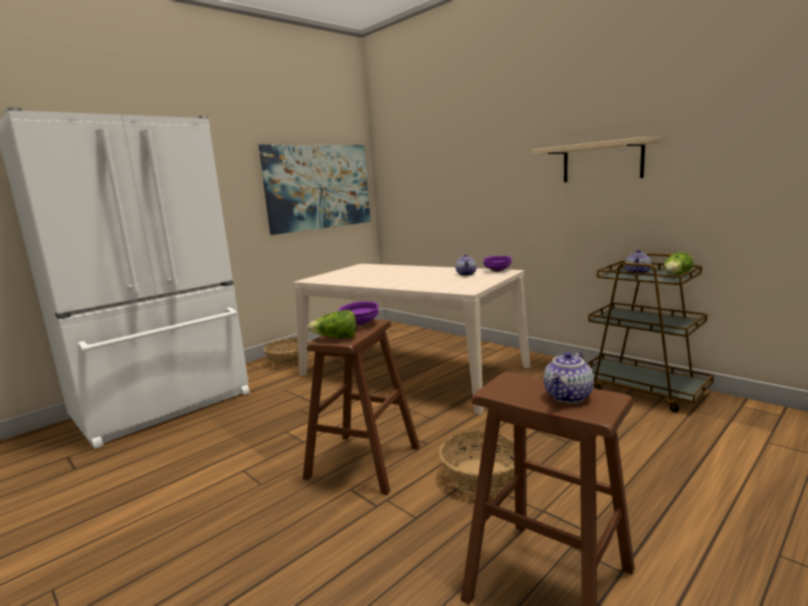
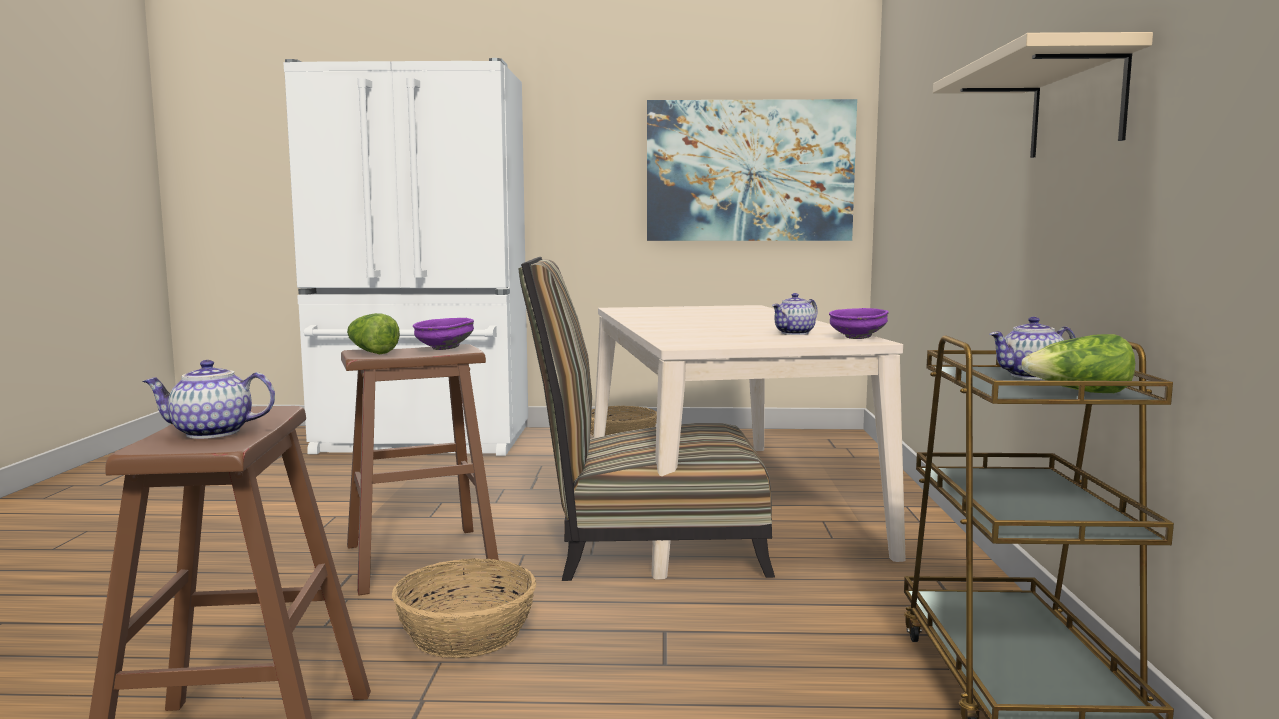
camera: 45 degrees right, 5 degrees down
none -> chair [518,257,775,581]

